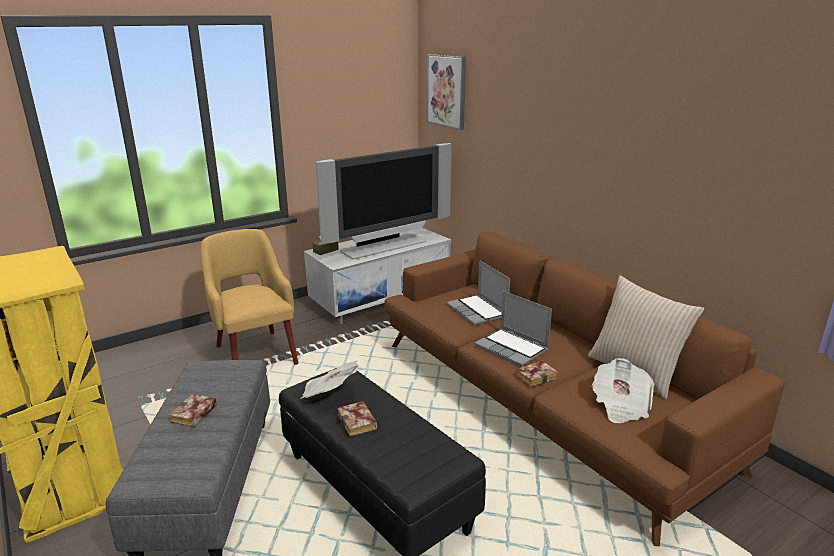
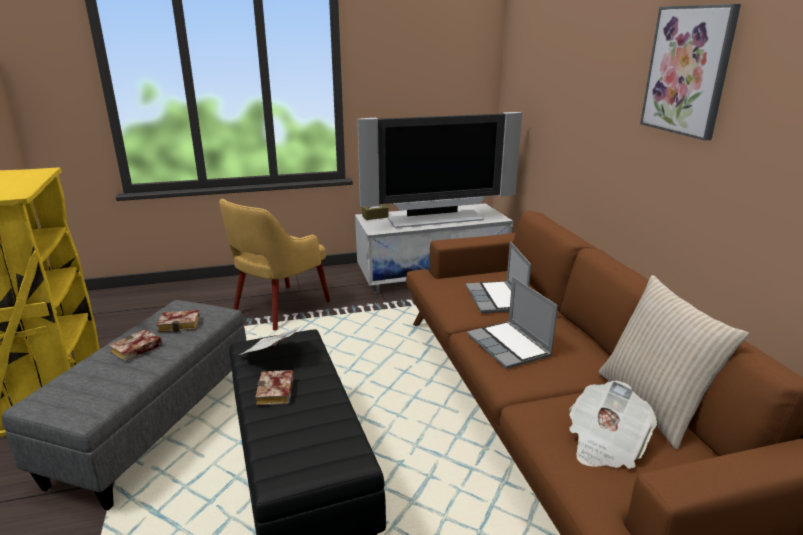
camera: 20 degrees right, 0 degrees up
yellow armchair [201,229,298,365] -> yellow armchair turned 135 degrees counterclockwise [219,199,330,330]
picture [427,54,466,130] -> picture moved to [640,4,741,141]
book [515,361,558,387] -> book moved to [157,310,200,332]

